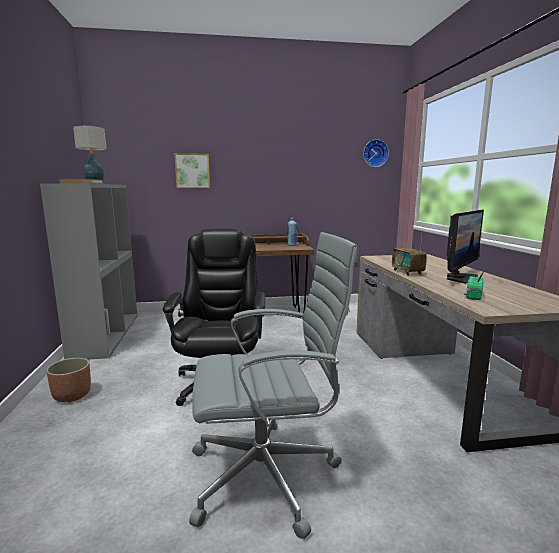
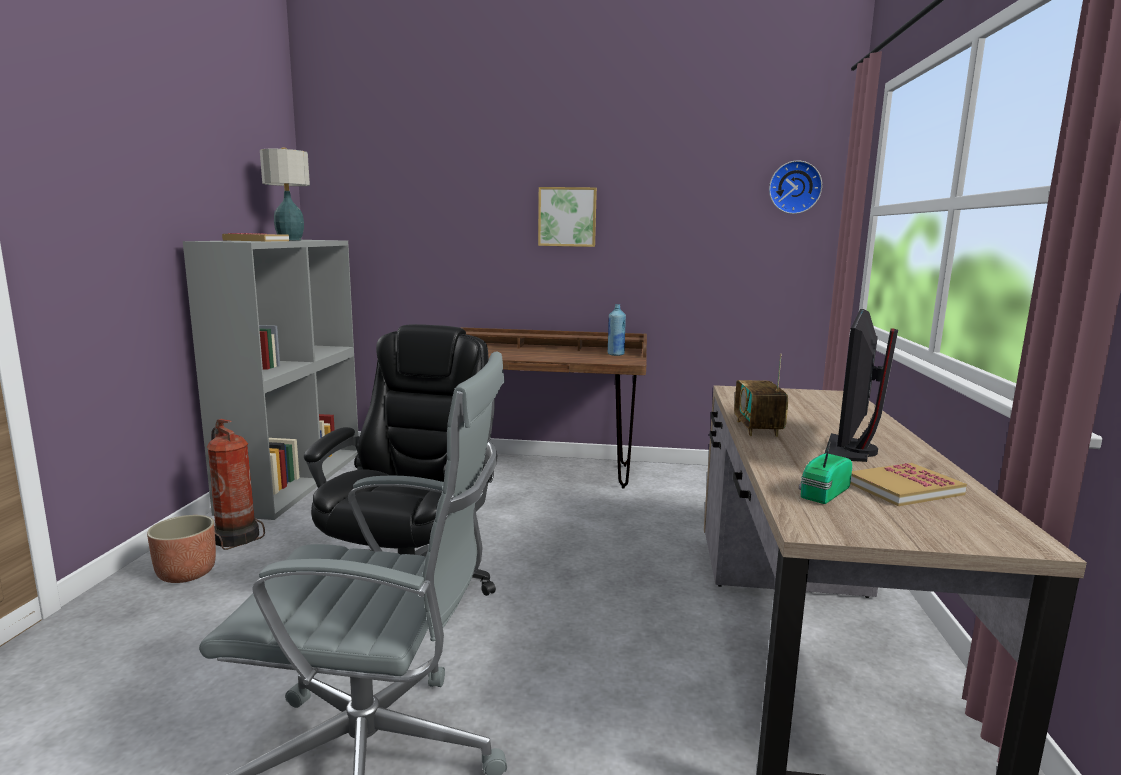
camera: 15 degrees right, 0 degrees up
picture [174,153,210,188] -> picture moved to [538,187,597,247]
monitor [447,210,484,284] -> monitor turned 150 degrees clockwise [824,309,898,462]
none -> fire extinguisher [207,419,265,550]
none -> book [850,463,967,506]

